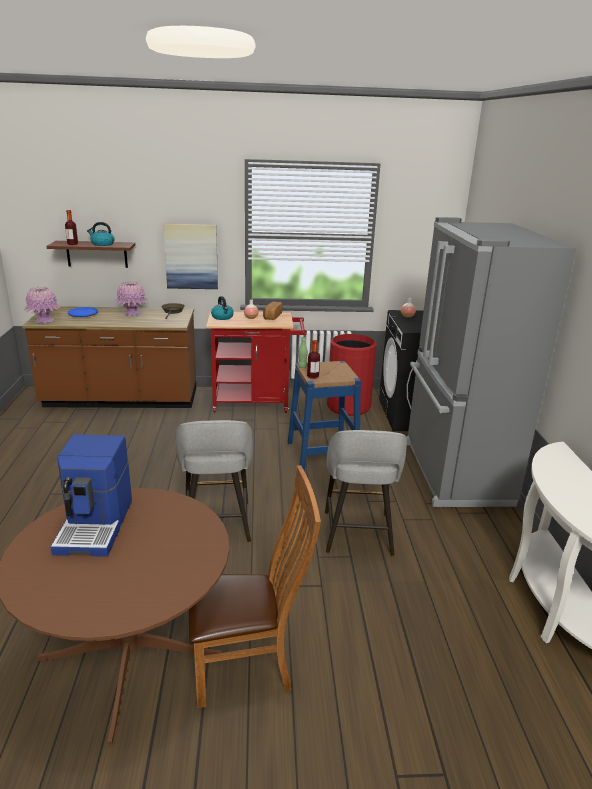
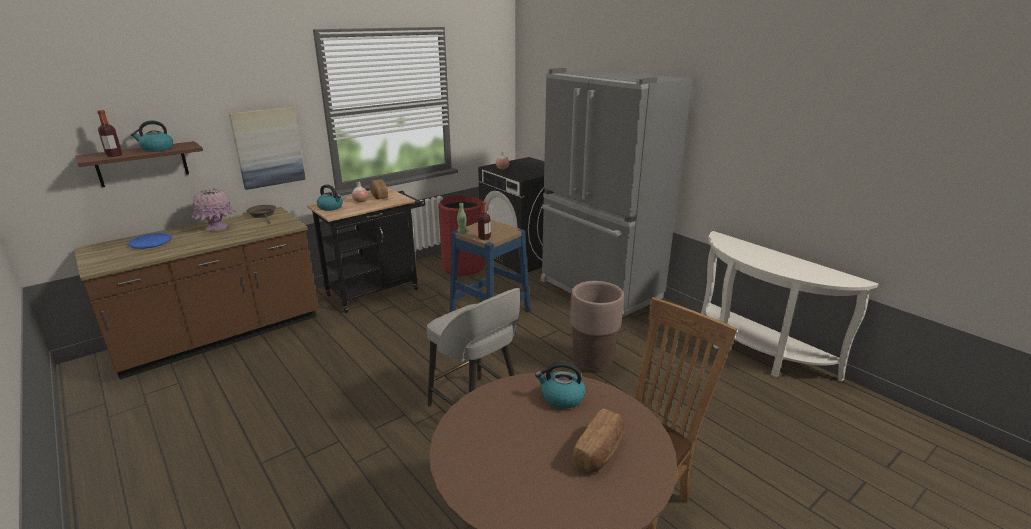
camera: 35 degrees left, 0 degrees up
pink vase [24,287,61,323] -> none
coffee machine [51,434,132,557] -> none
red cart [206,311,307,413] -> black cart [307,188,426,313]
grey stool [325,430,407,556] -> brown planter [570,281,624,373]
none -> kettle [535,361,585,409]
none -> bread [573,409,624,472]

